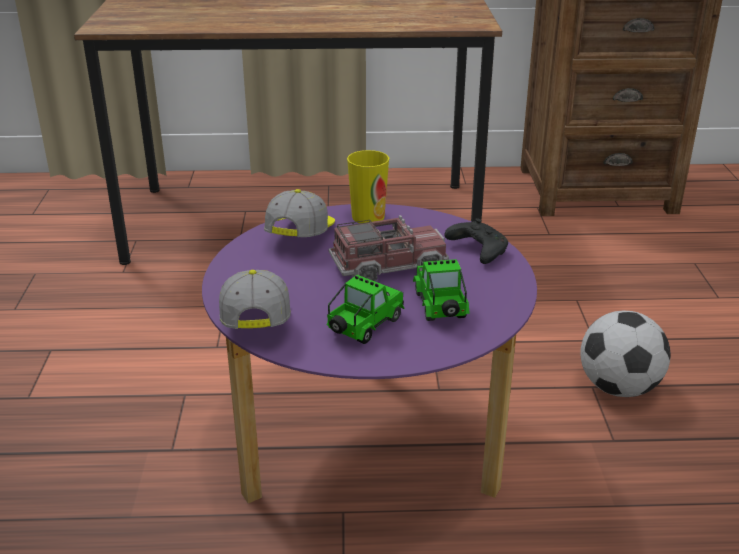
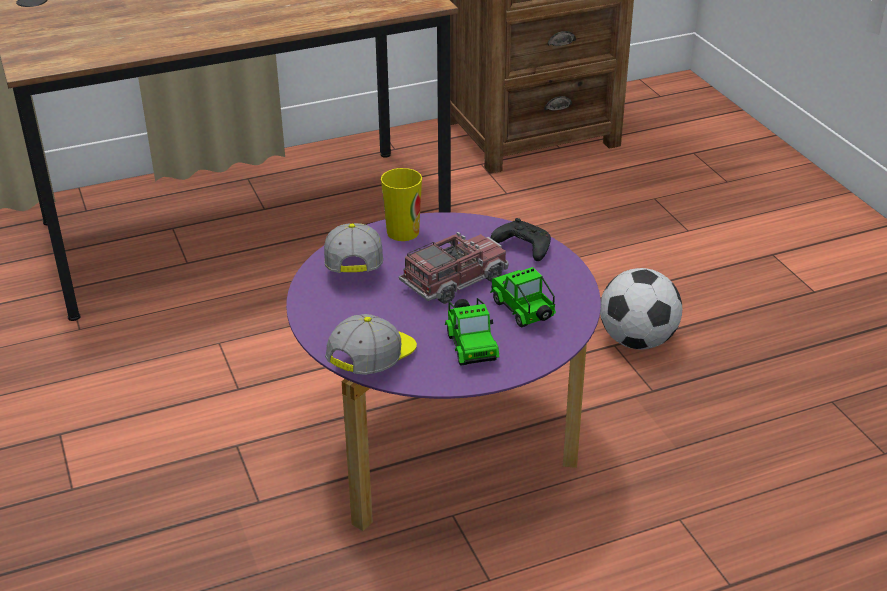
camera: 20 degrees left, 5 degrees up
cap [219,270,291,329] -> cap turned 60 degrees clockwise [325,314,417,375]
toy car [327,275,405,344] -> toy car turned 150 degrees clockwise [445,298,500,366]

